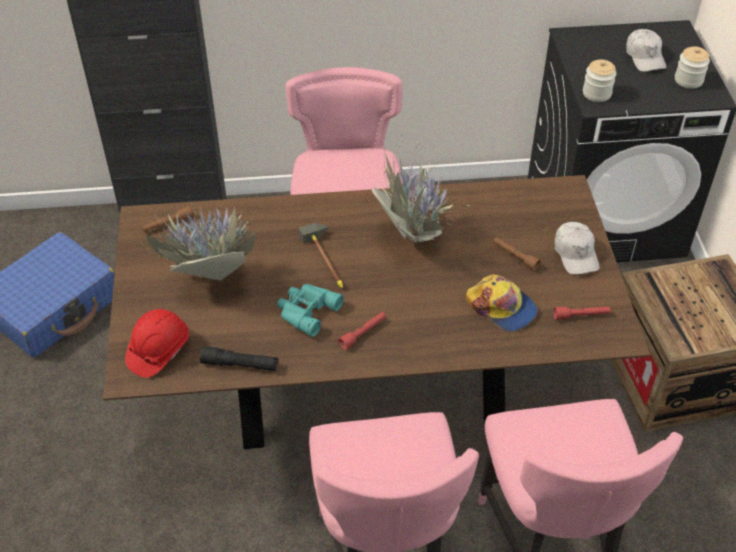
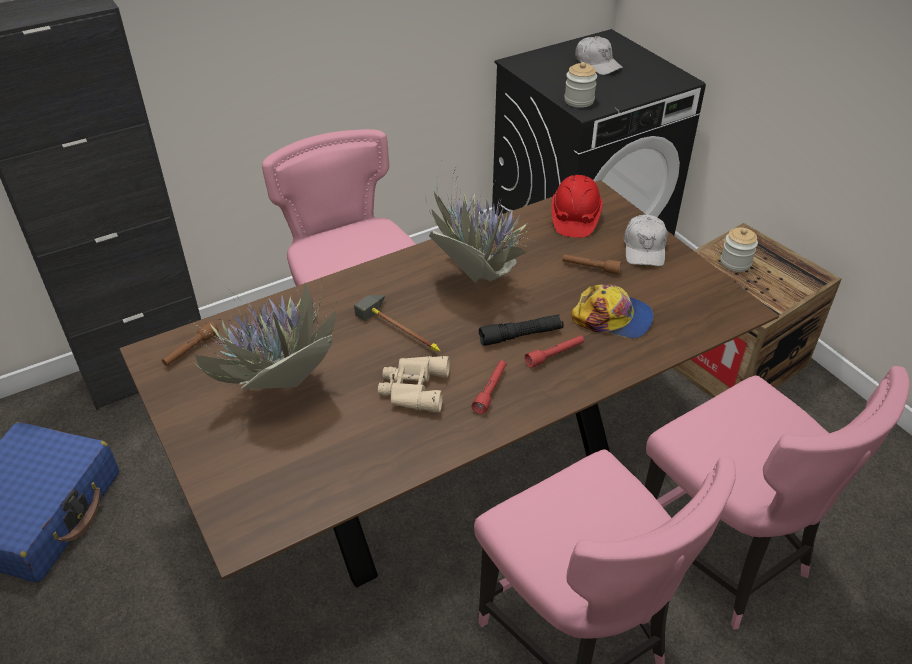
camera: 25 degrees left, 5 degrees down
red hard hat [125,309,189,378] -> red hard hat moved to [551,175,603,238]
black flashlight [200,346,279,371] -> black flashlight moved to [479,314,564,346]
turquoise binoculars [277,284,344,337] -> beige binoculars [378,356,450,413]
white cap [554,222,599,275] -> white cap turned 45 degrees clockwise [623,214,668,266]
red flashlight [554,307,610,320] -> red flashlight moved to [525,335,584,368]
jar [675,47,710,89] -> jar moved to [720,227,758,272]

